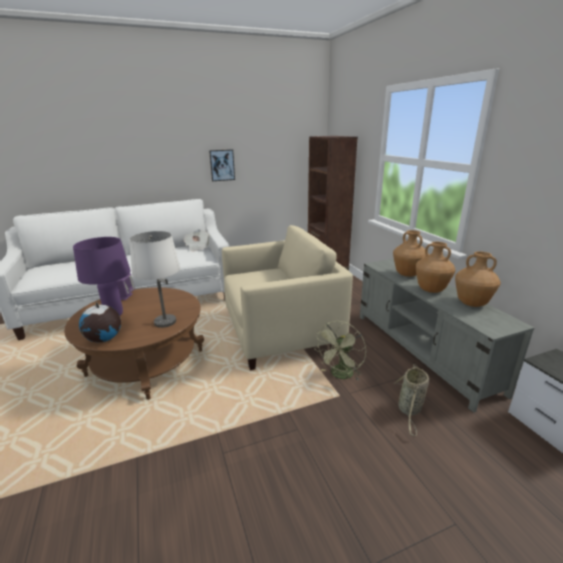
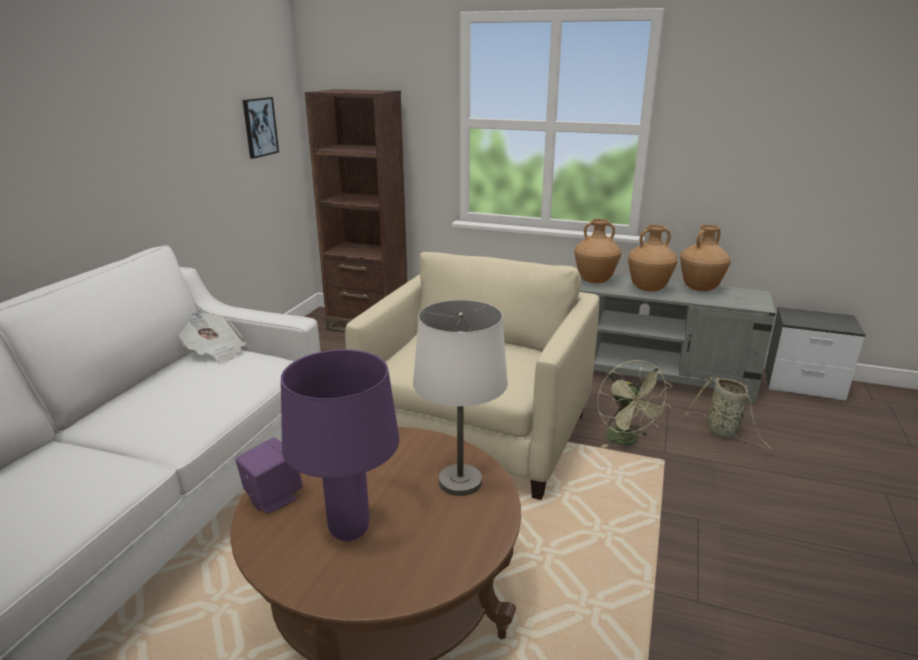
camera: 50 degrees left, 0 degrees up
globe [79,302,121,342] -> none
picture [209,149,235,181] -> picture moved to [243,97,279,159]

